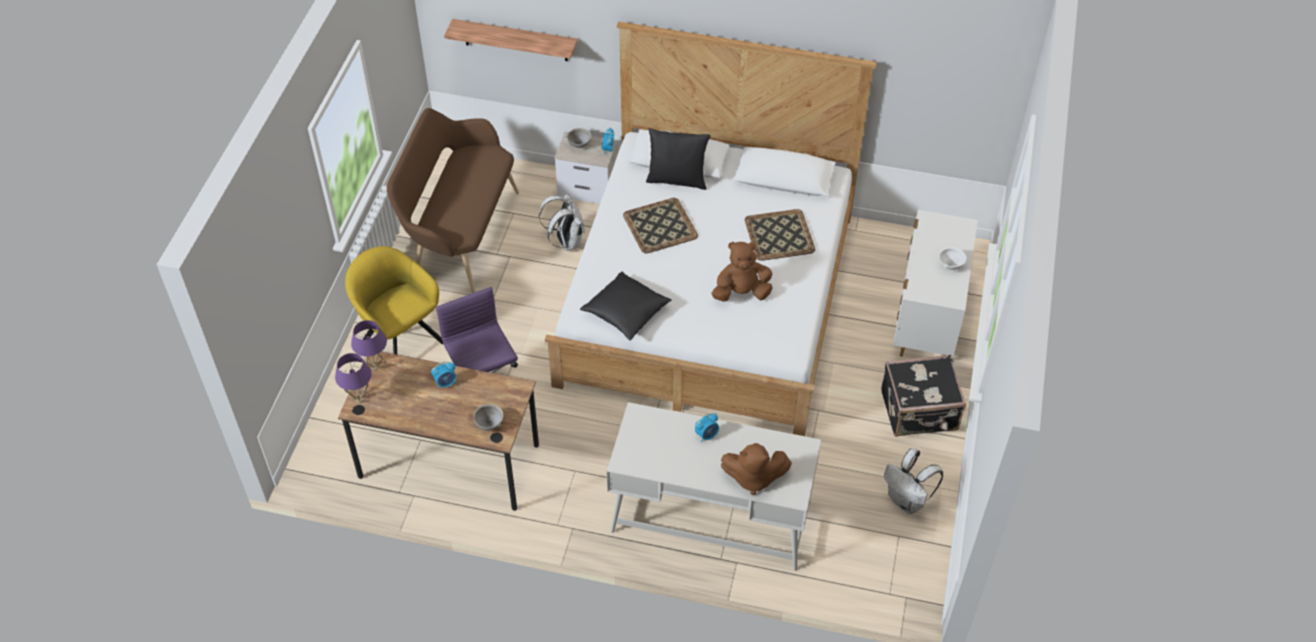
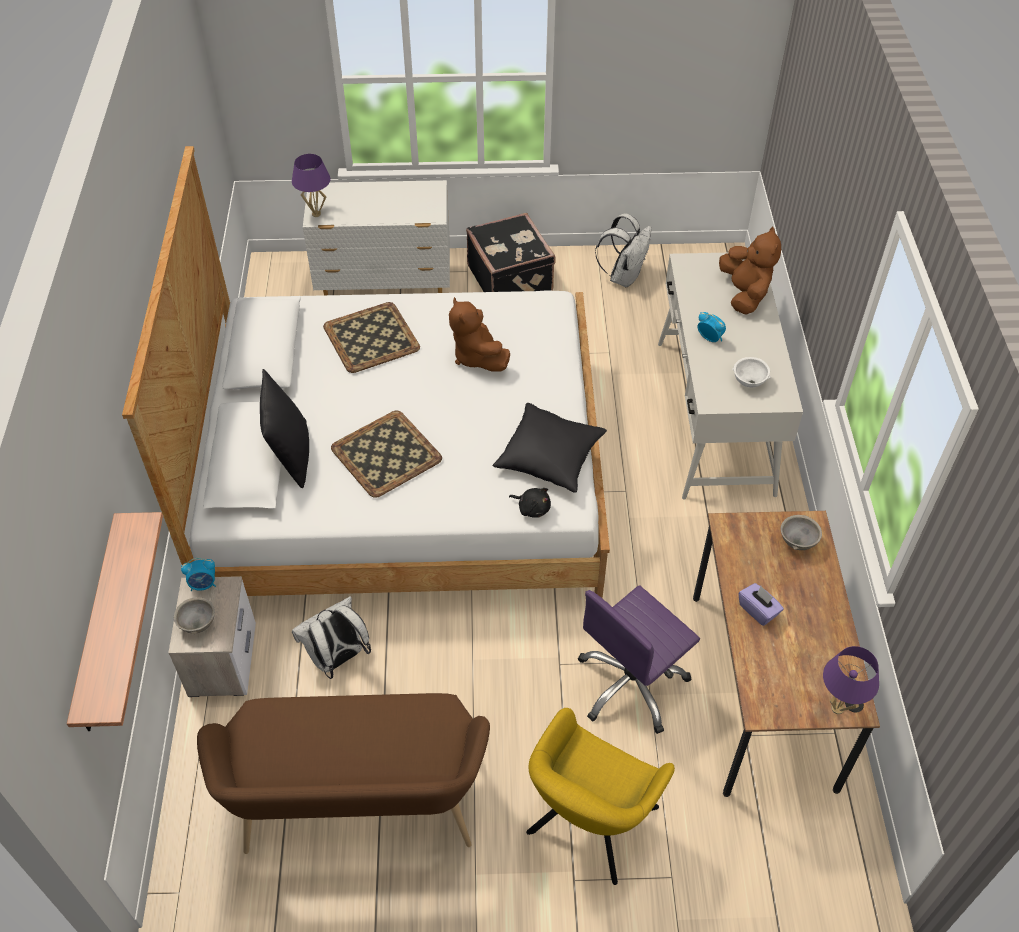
camera: 105 degrees left, 0 degrees up
purple table lamp [351,320,387,370] -> purple table lamp moved to [292,154,330,217]
alarm clock [431,362,456,389] -> purple tissue box [739,583,784,626]
white bowl [939,247,966,270] -> white bowl moved to [732,357,771,387]
none -> black plush toy [509,488,551,518]

